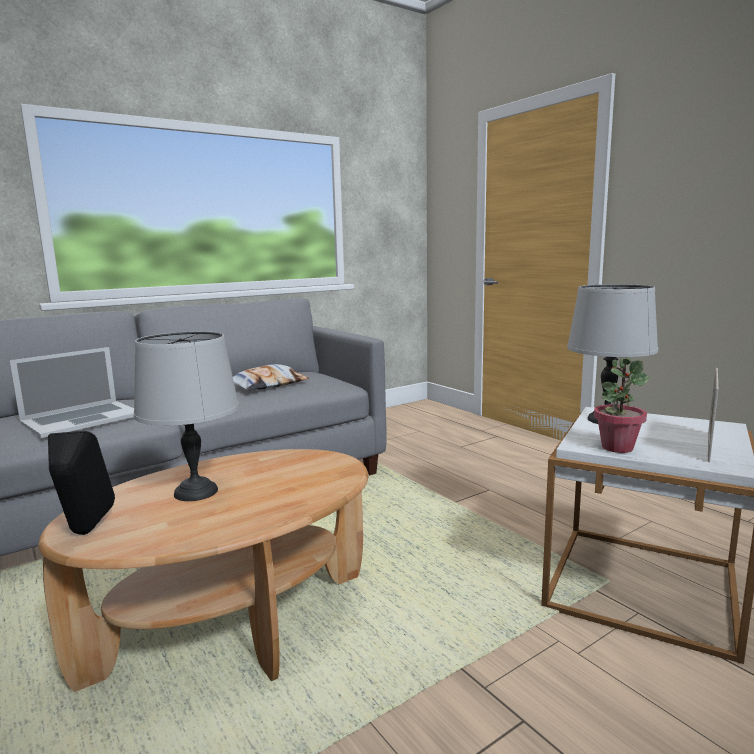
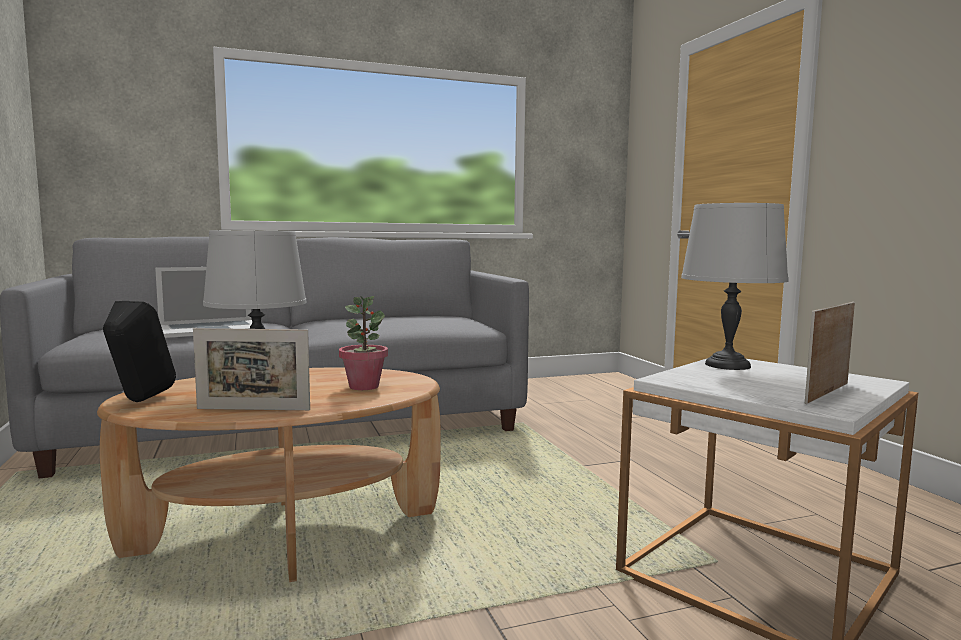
camera: 15 degrees right, 5 degrees down
pillow [233,364,309,391] -> none
potted plant [594,357,649,453] -> potted plant moved to [339,296,388,390]
none -> picture frame [193,328,310,410]

